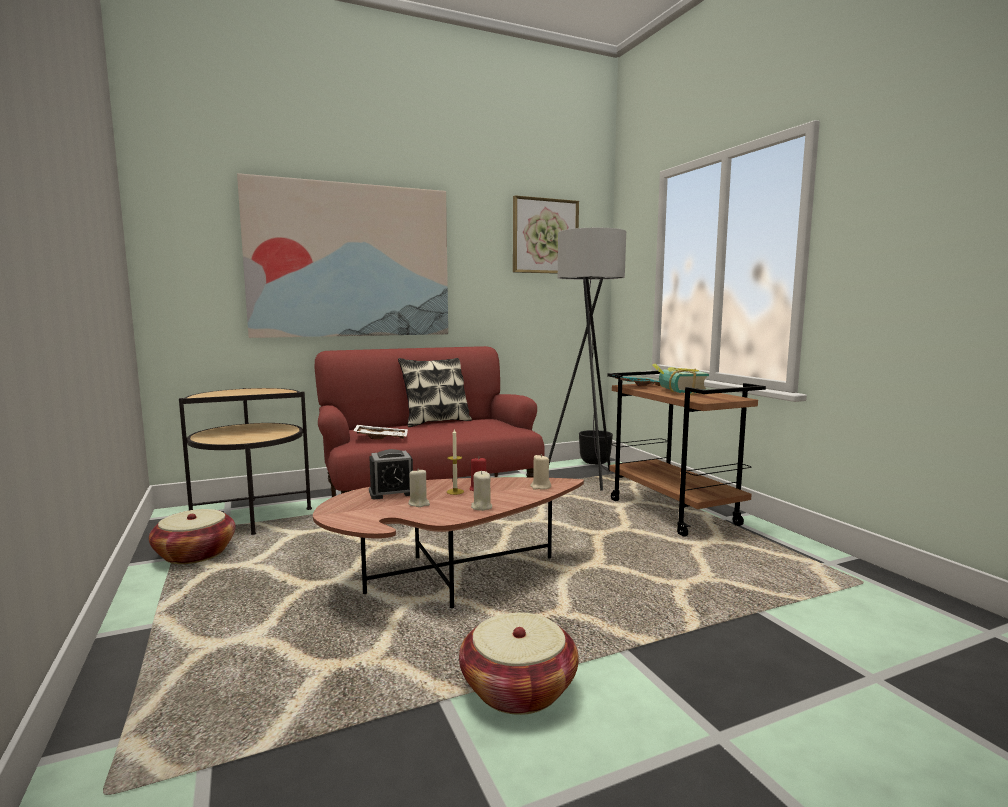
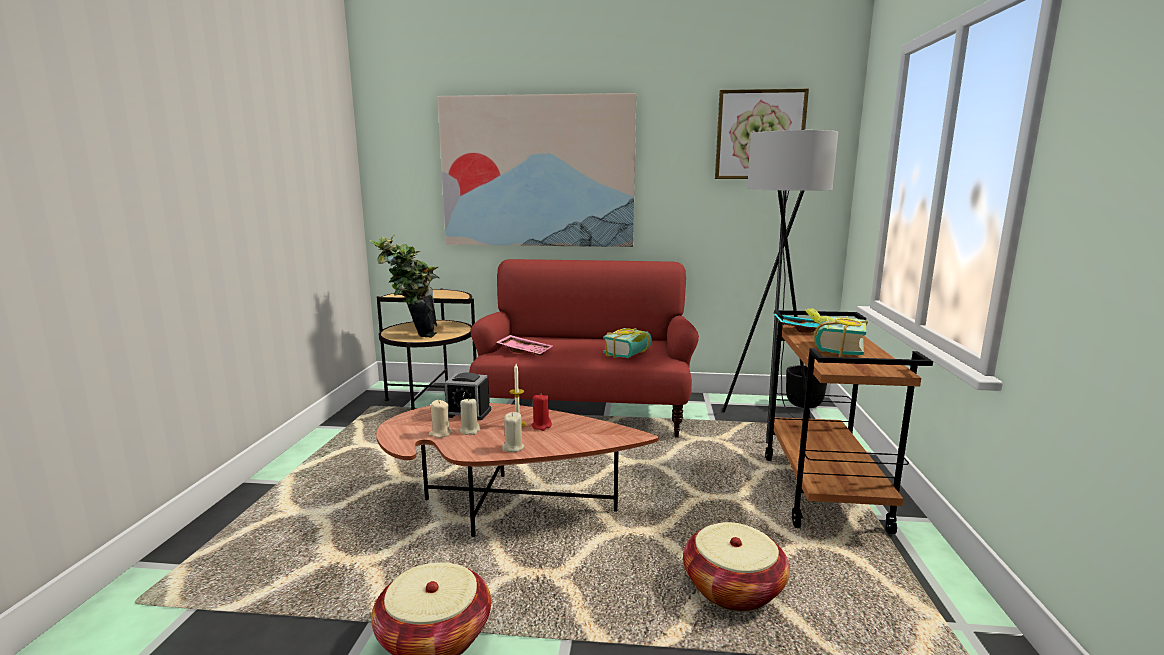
camera: 30 degrees right, 5 degrees up
basket [149,509,236,564] -> basket moved to [683,522,790,612]
white tray [353,425,408,440] -> pink tray [496,335,552,356]
pillow [398,358,472,427] -> none
beige candle [530,454,551,490] -> beige candle moved to [429,400,452,438]
none -> potted plant [369,235,439,337]
none -> book [603,328,652,358]

